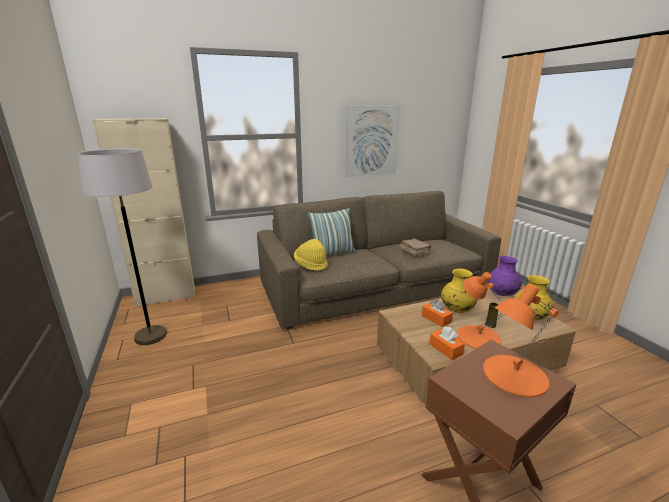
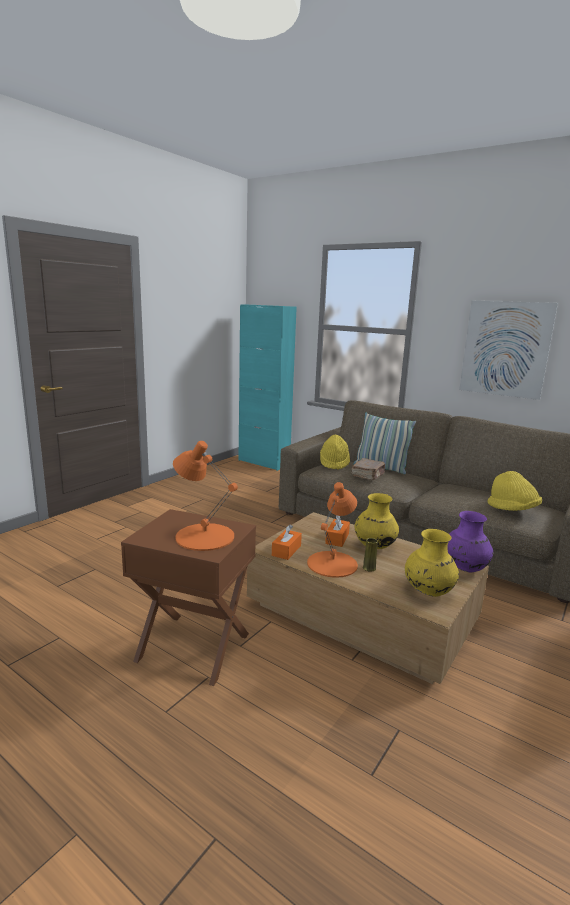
camera: 55 degrees right, 5 degrees down
grey floor lamp [77,149,167,345] -> none
beige cabinet [93,118,195,307] -> turquoise cabinet [239,304,297,471]
brown book [400,238,432,257] -> brown book moved to [352,458,385,480]
none -> yellow hat [487,471,542,511]

